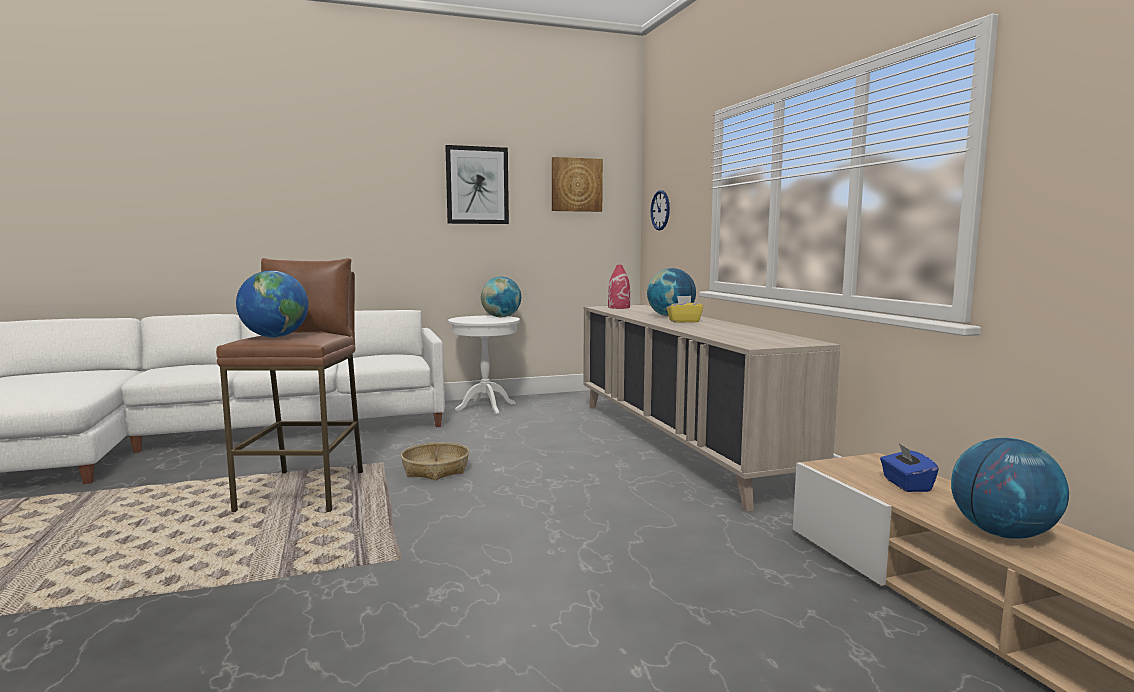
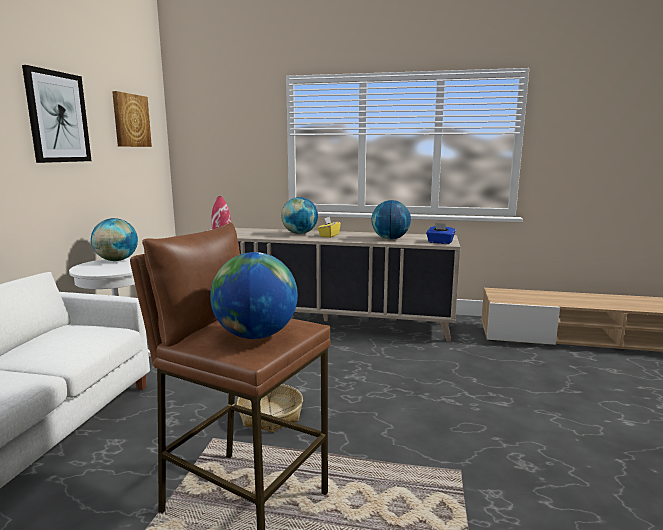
camera: 60 degrees left, 5 degrees up
wall clock [651,190,670,231] -> none
blue tissue box [880,443,939,492] -> blue tissue box moved to [426,223,456,244]
globe [951,438,1069,539] -> globe moved to [371,200,411,239]

